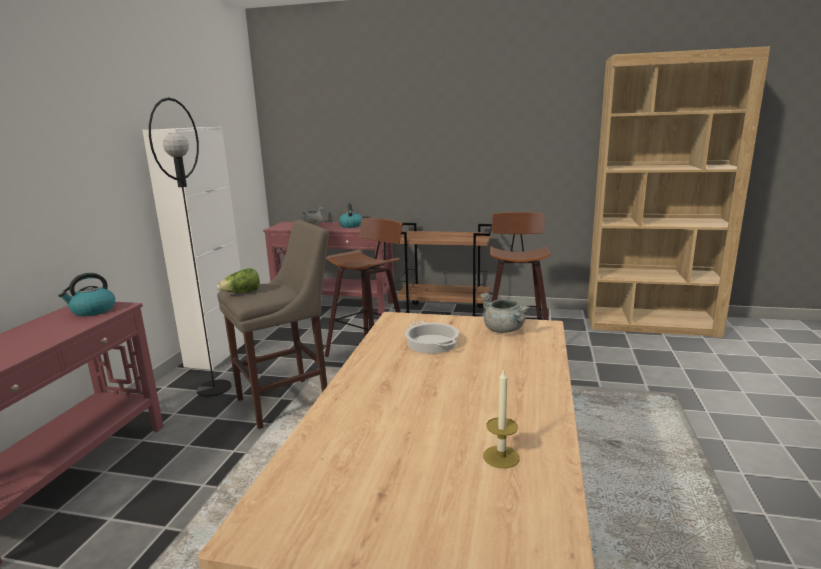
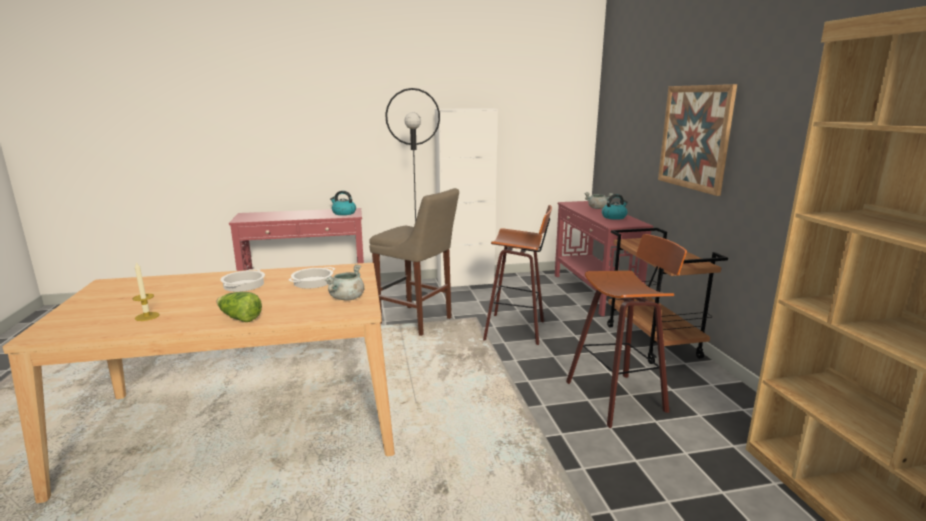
camera: 65 degrees right, 0 degrees up
lettuce [217,268,260,293] -> lettuce moved to [216,292,262,322]
none -> cooking pot [220,269,265,292]
none -> picture [658,84,737,196]

